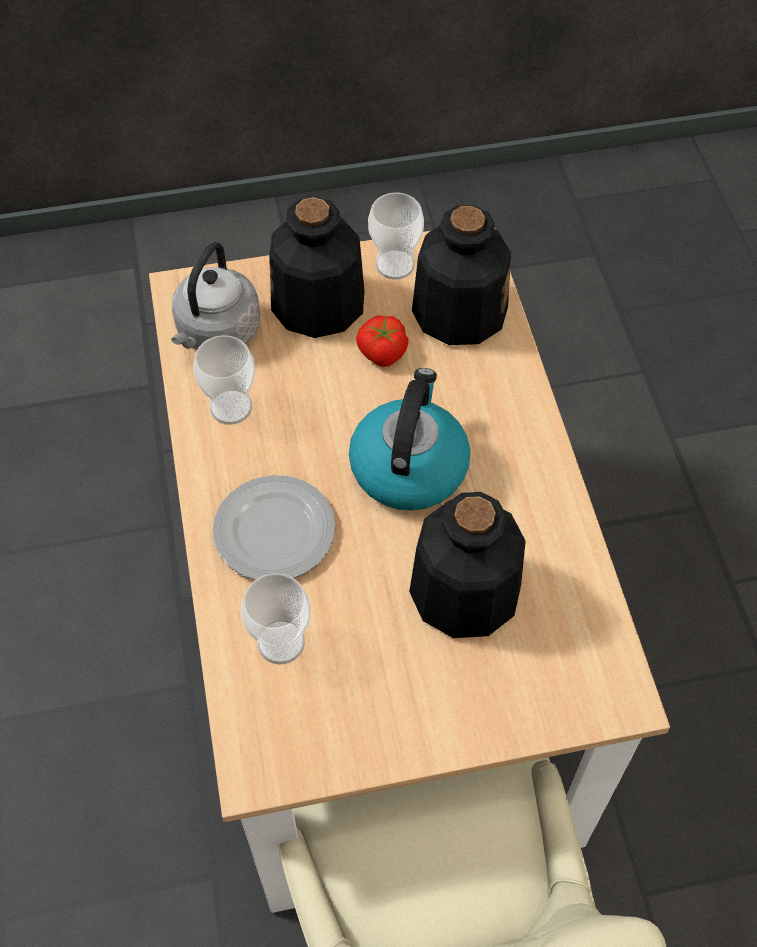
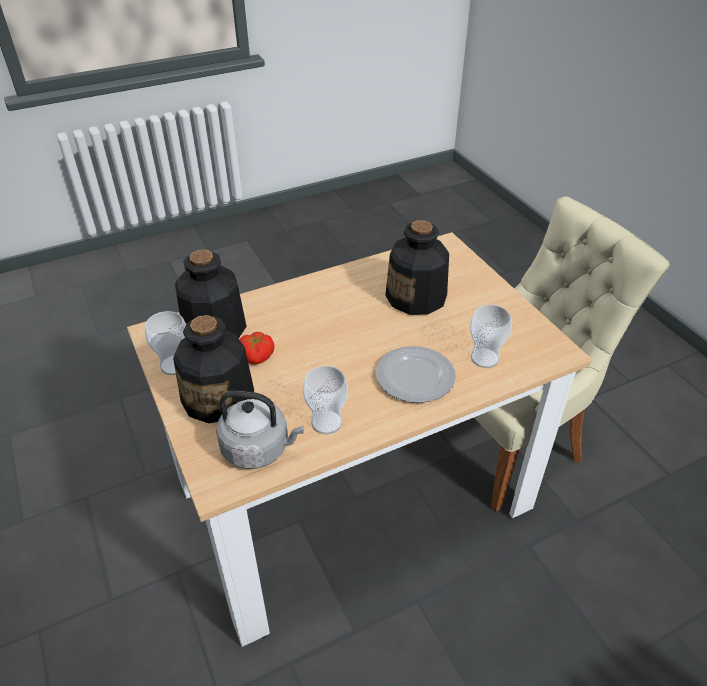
camera: 105 degrees left, 15 degrees down
kettle [349,368,470,511] -> none

